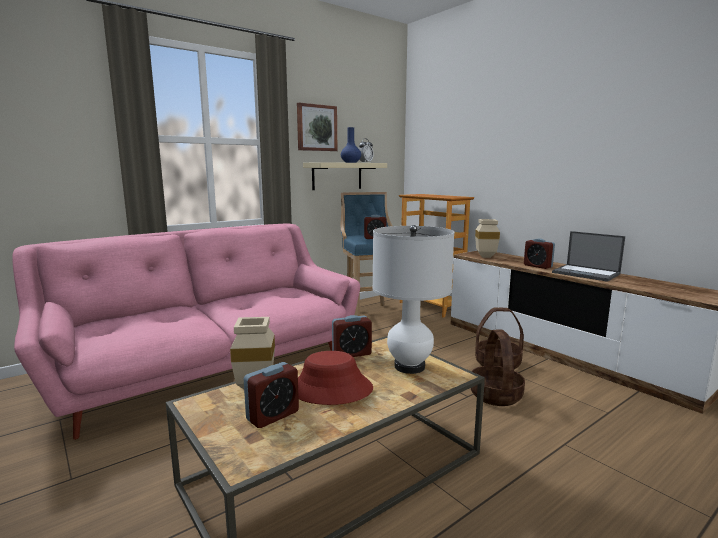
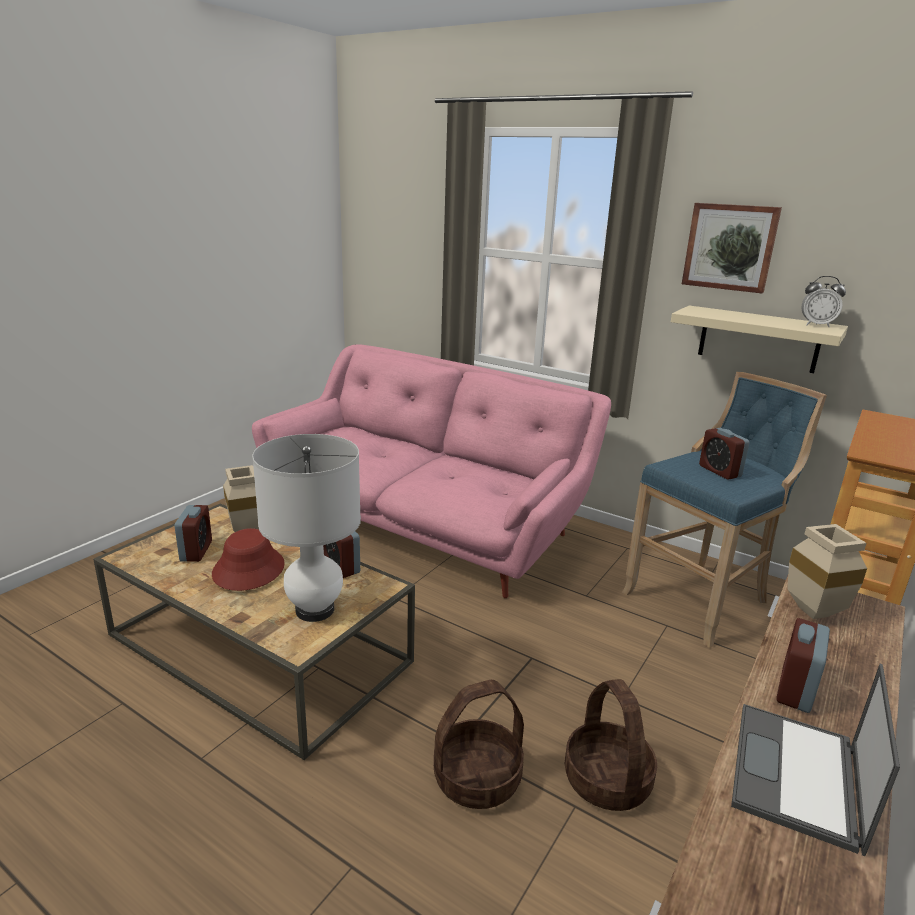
camera: 70 degrees right, 10 degrees up
alarm clock [244,362,299,428] -> alarm clock turned 120 degrees counterclockwise [174,505,212,562]
blue vase [341,127,361,163] -> none

